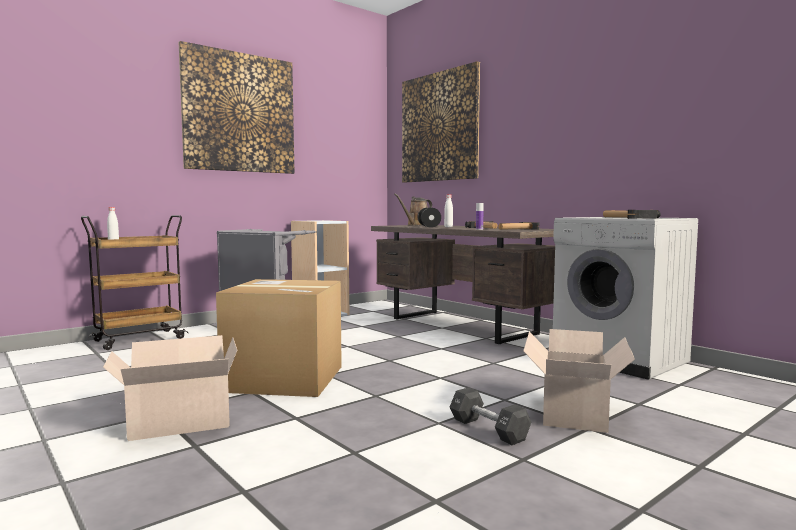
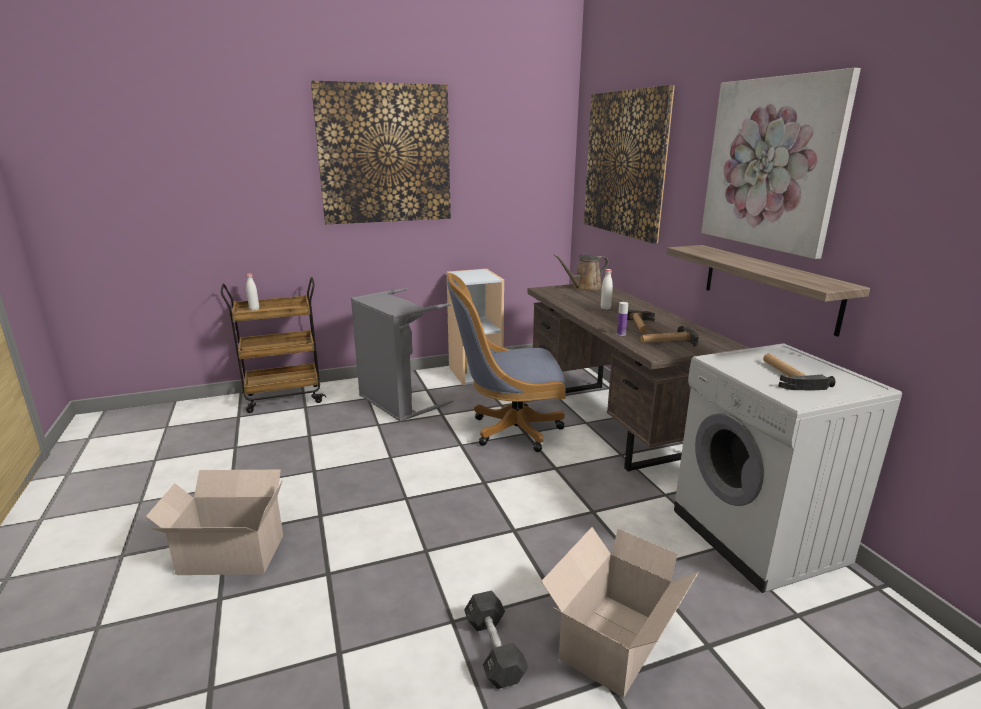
camera: 20 degrees right, 15 degrees up
cardboard box [216,279,342,397] -> none
black dumbbell [417,208,441,228] -> none
none -> blue office chair [447,273,566,452]
none -> shelf [666,245,870,337]
none -> picture [701,68,861,259]

